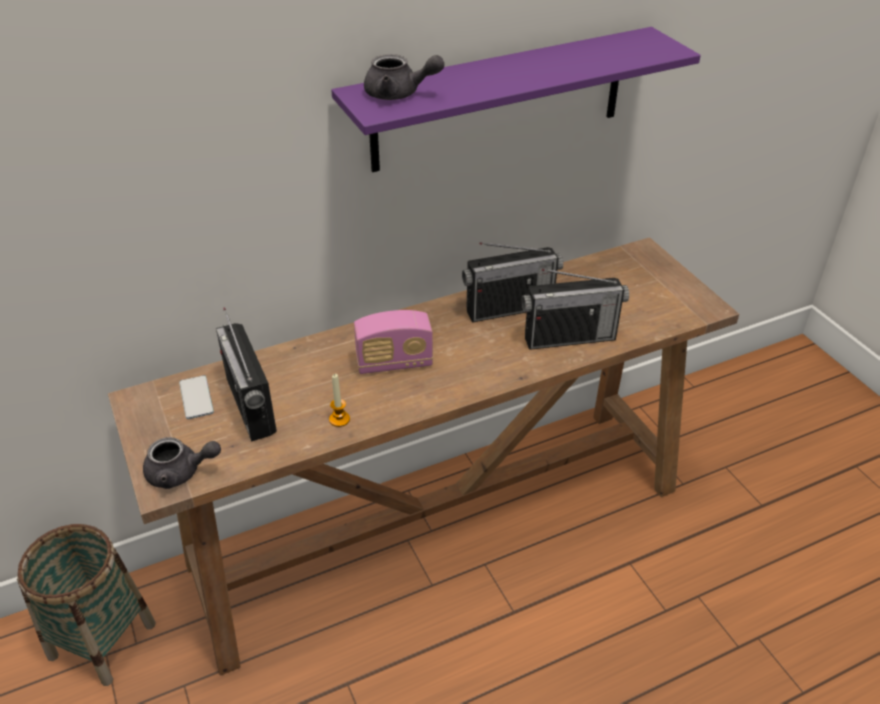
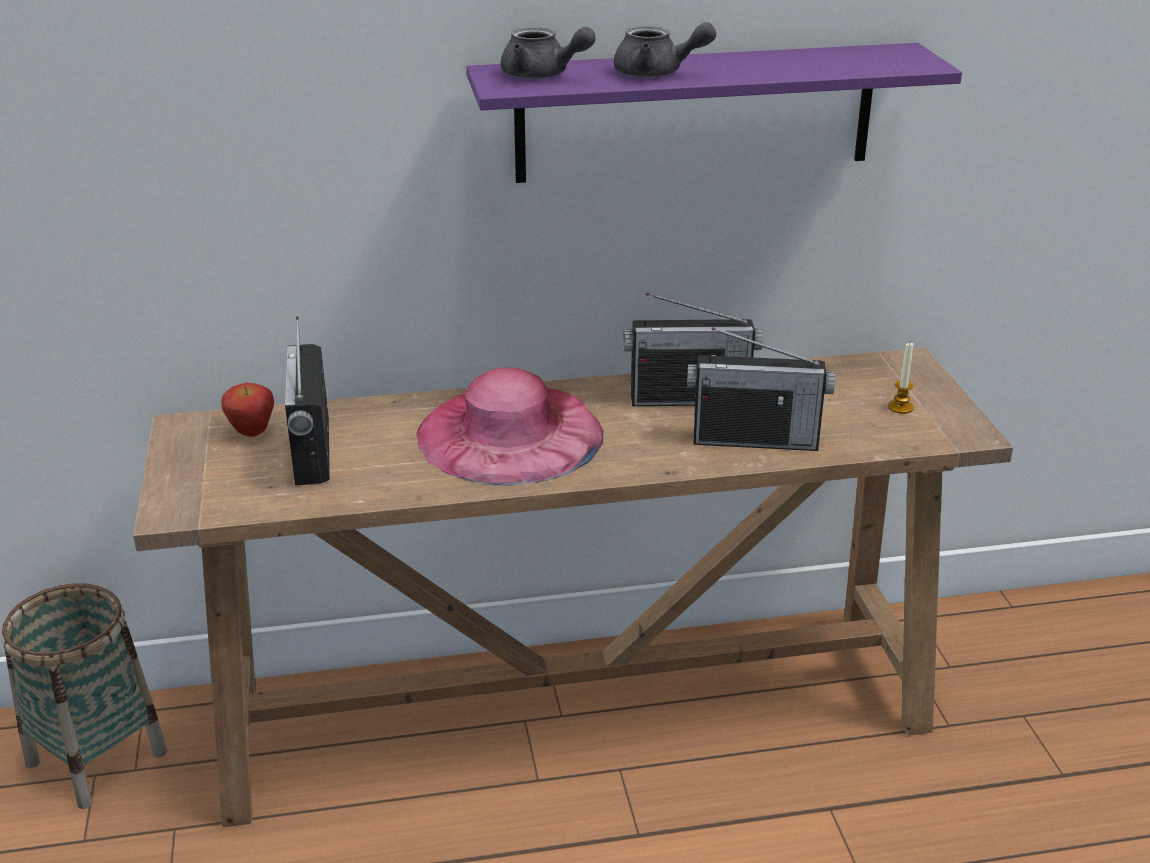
camera: 15 degrees right, 10 degrees down
grey teapot [143,437,221,489] -> grey teapot moved to [614,22,716,78]
phone [179,375,214,419] -> apple [221,383,274,437]
candle [329,374,350,427] -> candle moved to [888,343,914,414]
radio [354,310,433,374] -> pink hat [417,367,603,486]

